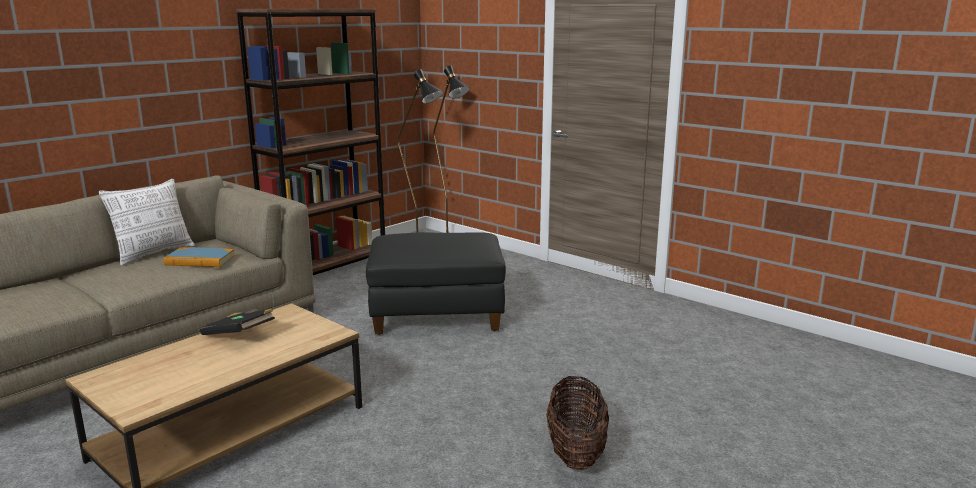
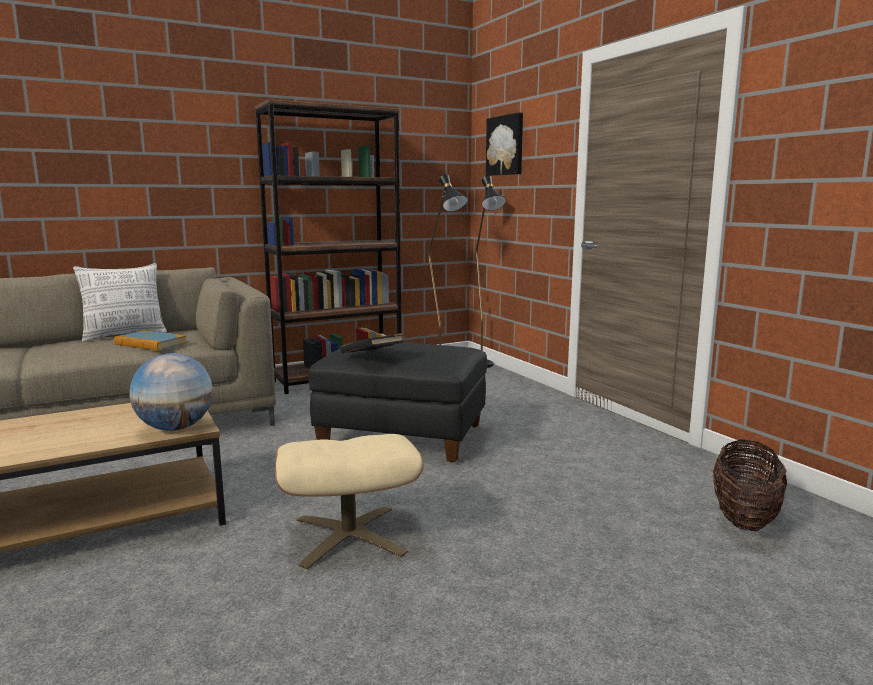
camera: 20 degrees right, 5 degrees down
black book [200,309,275,335] -> black book moved to [341,333,404,353]
basket [546,376,609,470] -> basket moved to [713,439,787,531]
none -> globe [129,353,213,431]
none -> beige ottoman [275,434,423,570]
none -> picture [486,113,523,176]

